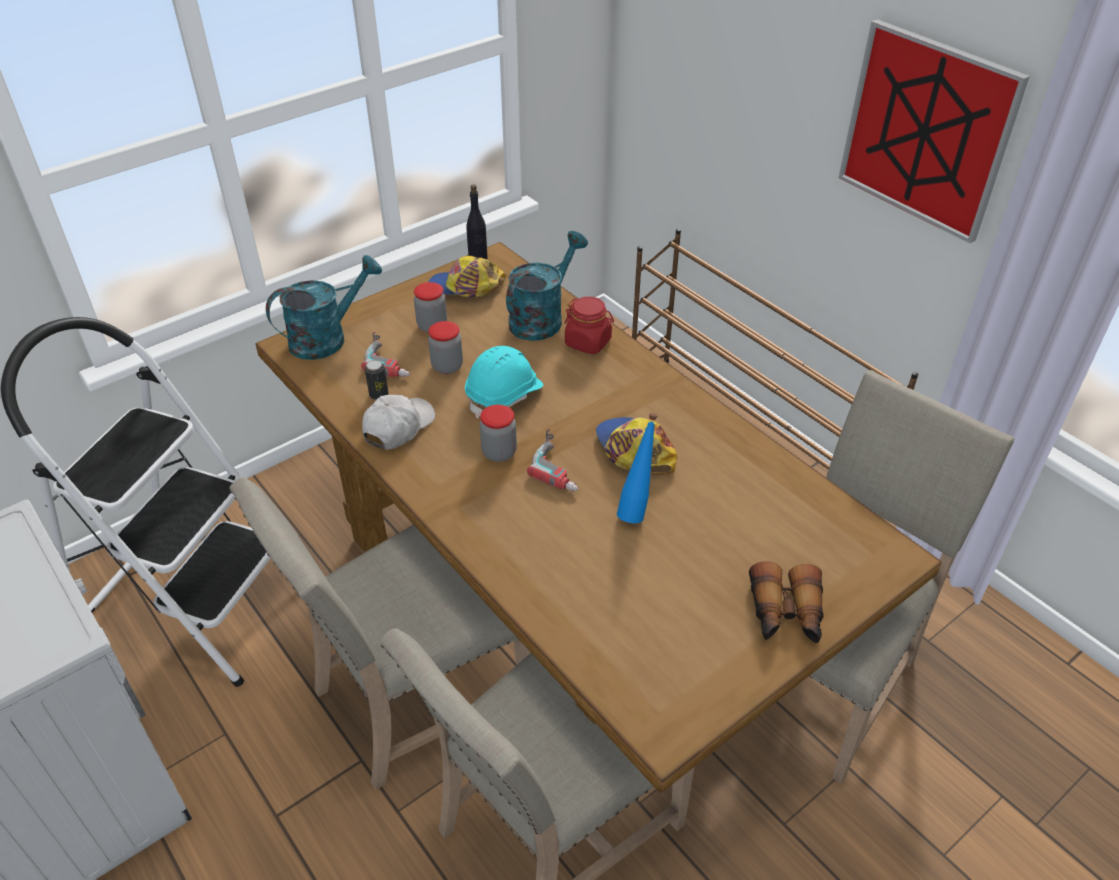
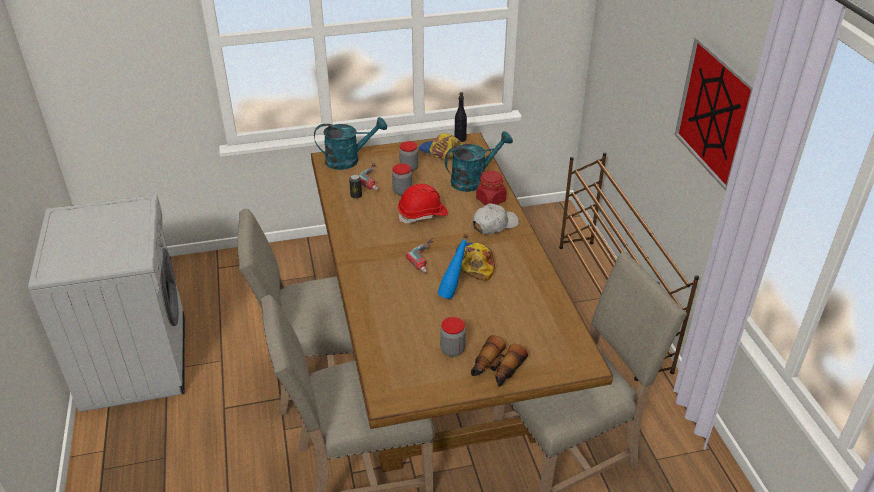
camera: 25 degrees right, 5 degrees down
step ladder [1,317,270,687] -> none
white cap [362,395,435,450] -> white cap moved to [473,203,519,234]
turquoise hard hat [465,346,543,419] -> red hard hat [398,184,448,223]
jar [480,405,517,462] -> jar moved to [440,317,466,357]

